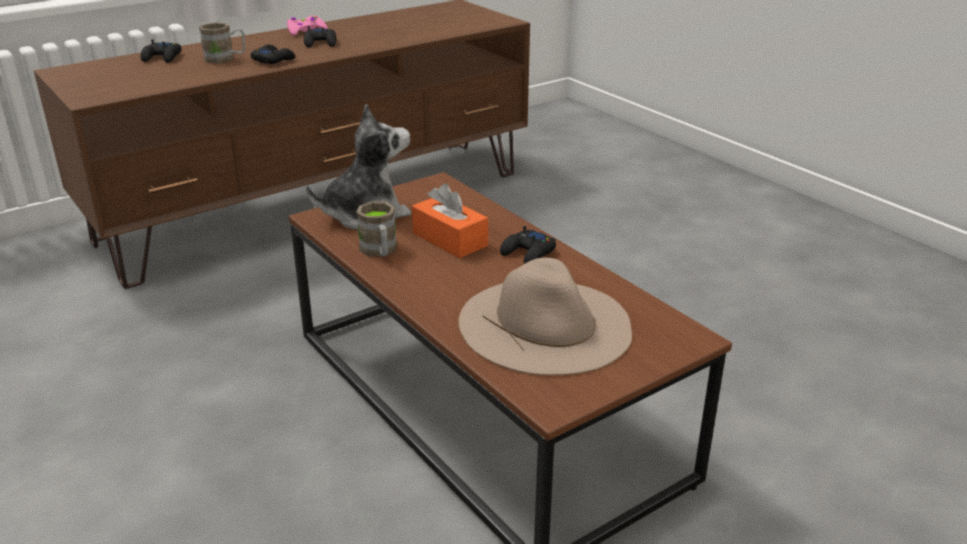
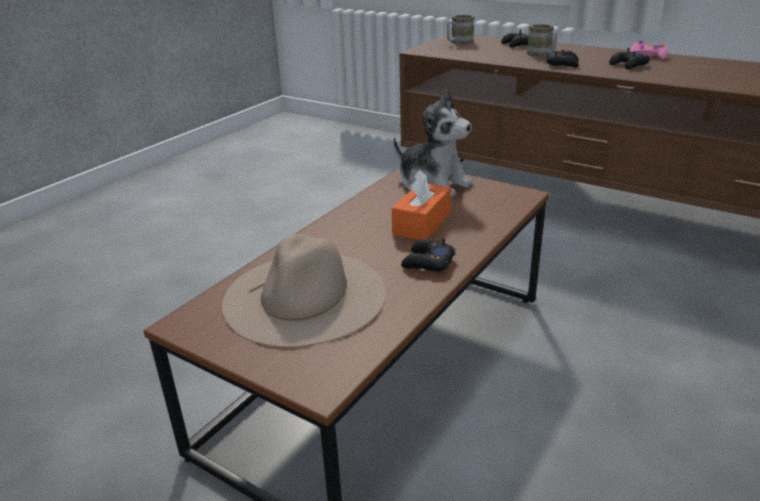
camera: 70 degrees right, 0 degrees up
brown mug [356,201,397,257] -> brown mug moved to [447,15,475,45]

